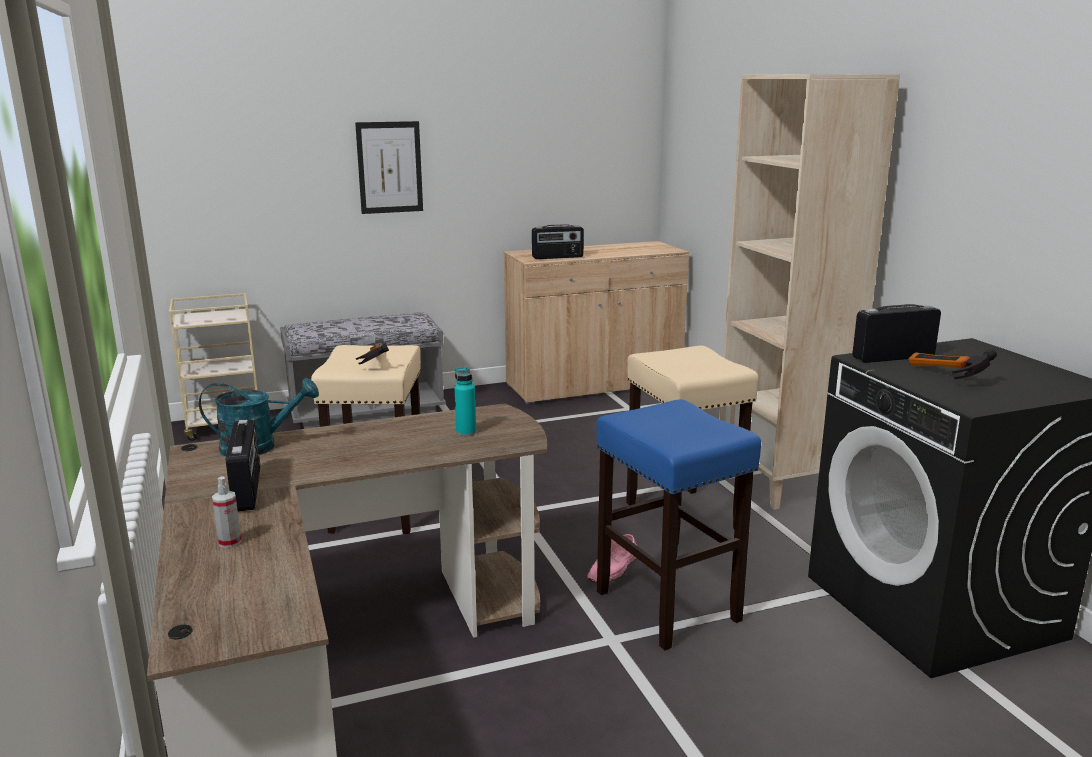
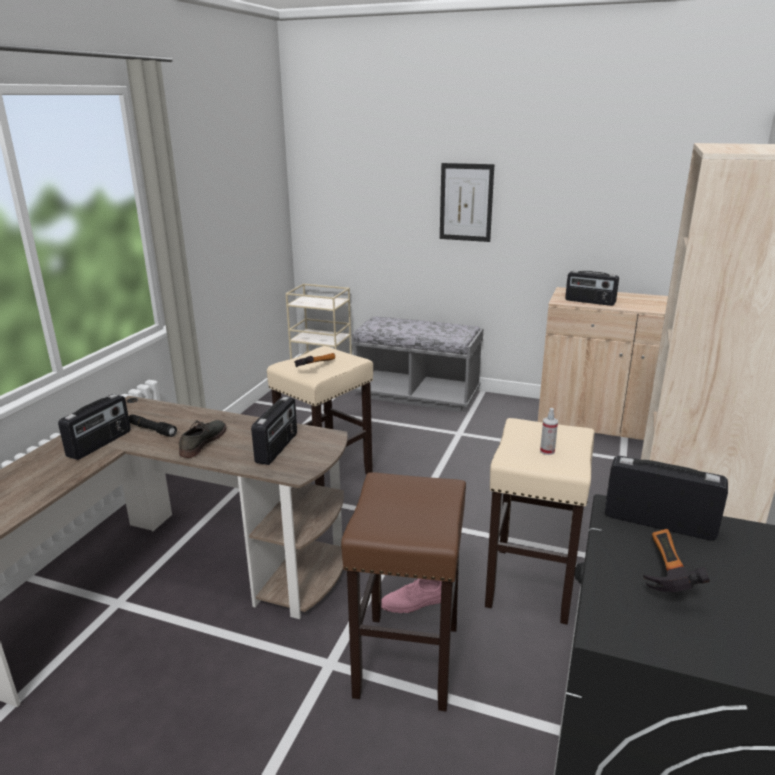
camera: 40 degrees right, 5 degrees up
turquoise watering can [199,378,319,456] -> none
spray bottle [212,476,241,548] -> spray bottle moved to [540,408,558,455]
turquoise bottle [455,367,476,436] -> radio [251,397,297,465]
blue stool [596,399,761,650] -> brown stool [341,472,466,711]
none -> black flashlight [129,414,177,437]
none -> grey shoe [179,420,226,458]

